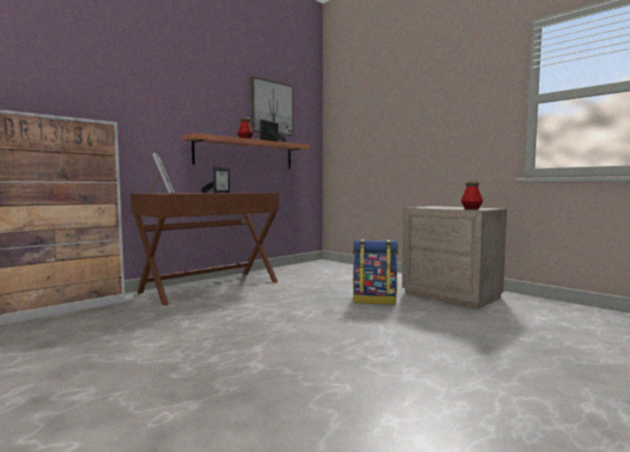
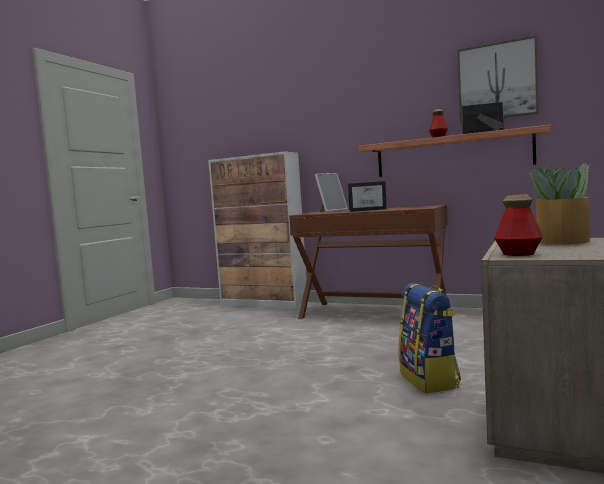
camera: 70 degrees right, 0 degrees up
none -> potted plant [527,162,590,244]

